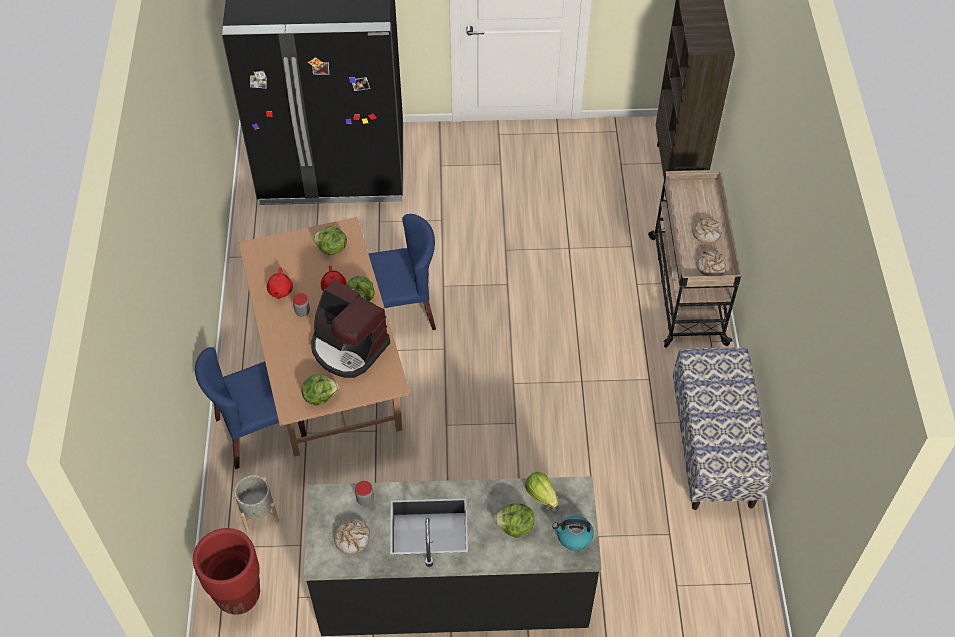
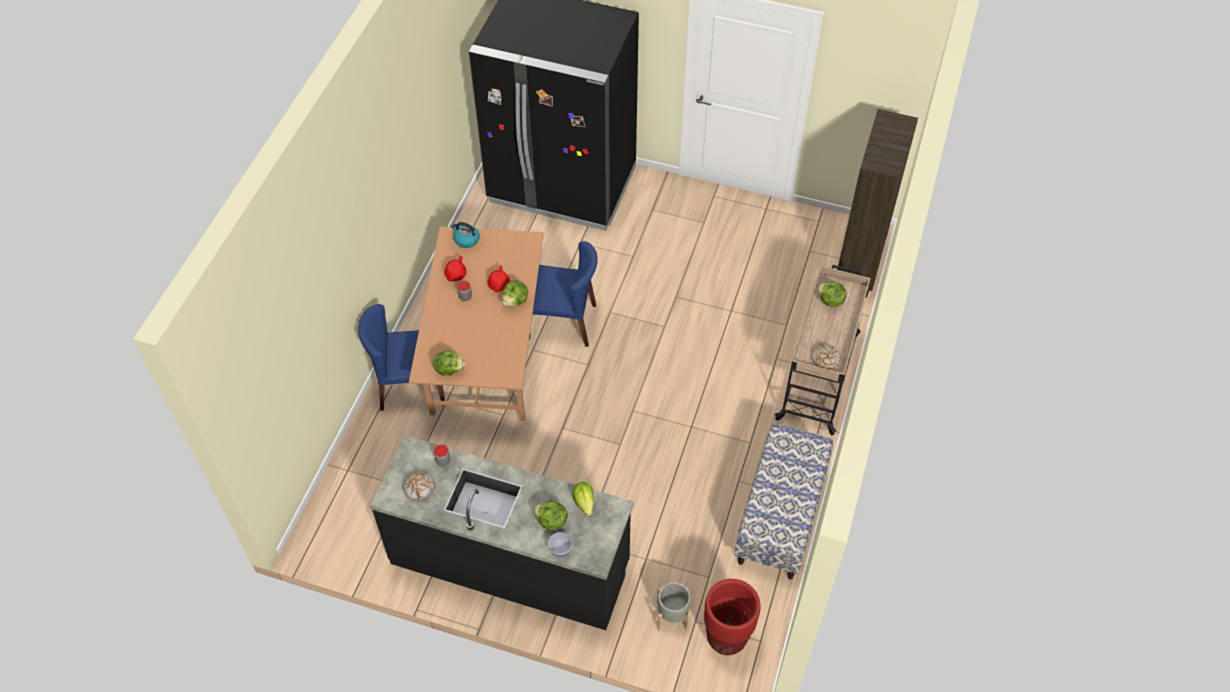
camera: 20 degrees right, 0 degrees up
red planter [193,528,260,615] -> red planter moved to [704,579,761,655]
grey planter [233,475,279,533] -> grey planter moved to [657,582,691,630]
coffee machine [311,280,390,378] -> none
lettuce [313,226,347,255] -> lettuce moved to [817,281,847,307]
kettle [552,516,594,551] -> kettle moved to [450,222,480,248]
bread [692,217,722,244] -> none
none -> bowl [548,532,572,557]

